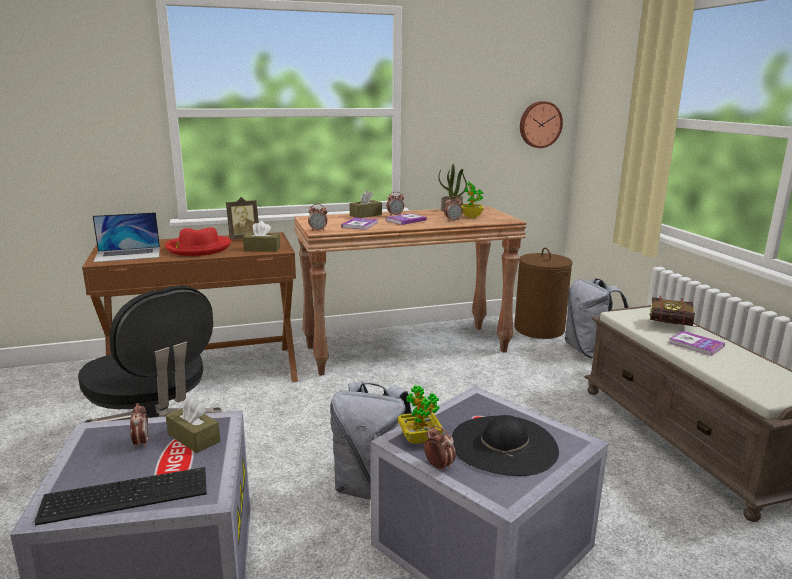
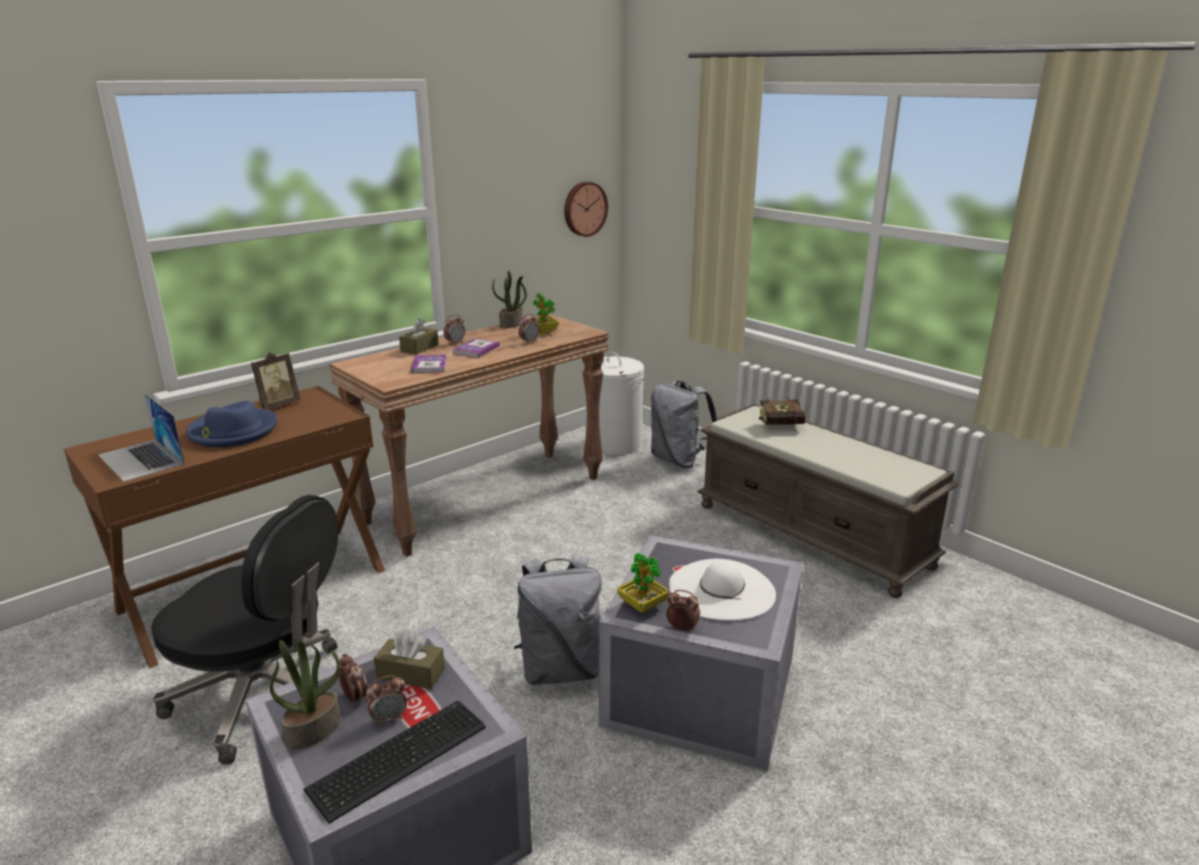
camera: 25 degrees left, 5 degrees up
laptop [93,212,160,263] -> laptop turned 90 degrees clockwise [98,394,185,482]
red hat [165,227,231,256] -> blue hat [186,401,278,447]
brown tissue box [243,221,280,252] -> none
alarm clock [308,204,328,231] -> alarm clock moved to [366,675,407,726]
black hat [452,415,559,476] -> white hat [669,559,776,620]
brown laundry basket [514,248,573,339] -> white laundry basket [585,352,644,455]
book [669,331,725,356] -> none
none -> potted plant [270,640,341,750]

